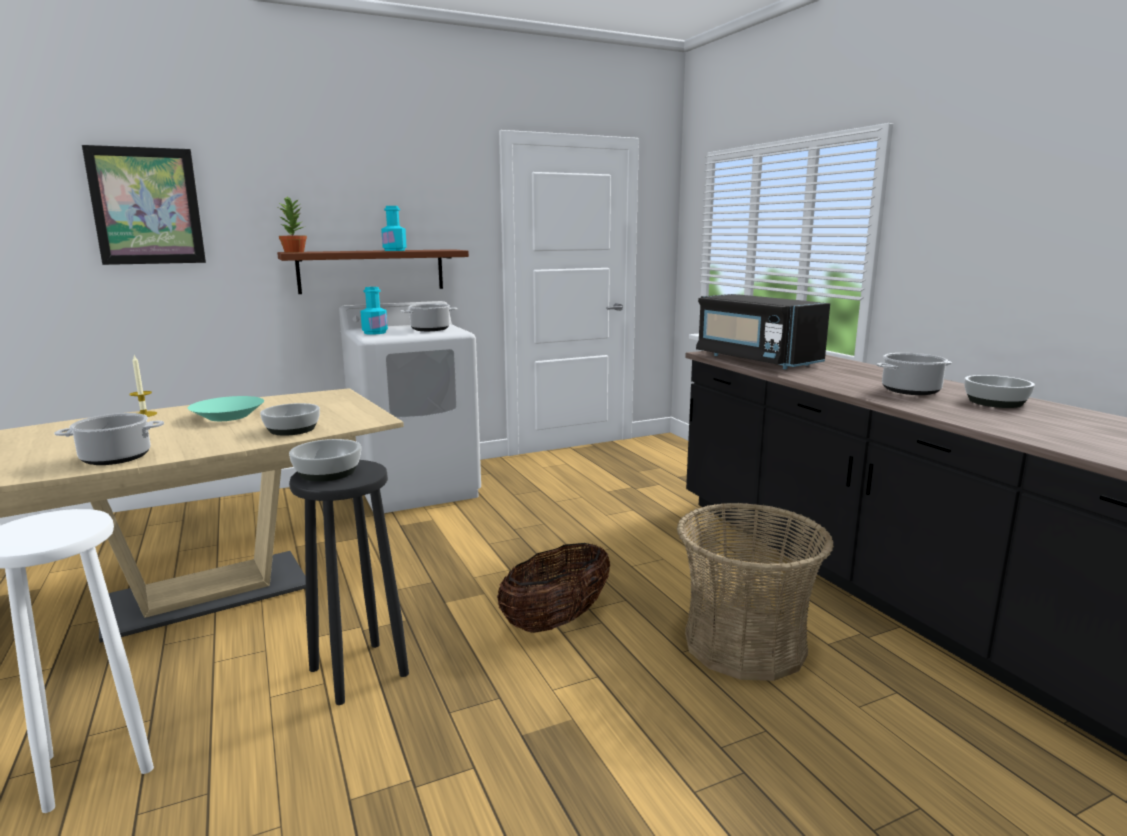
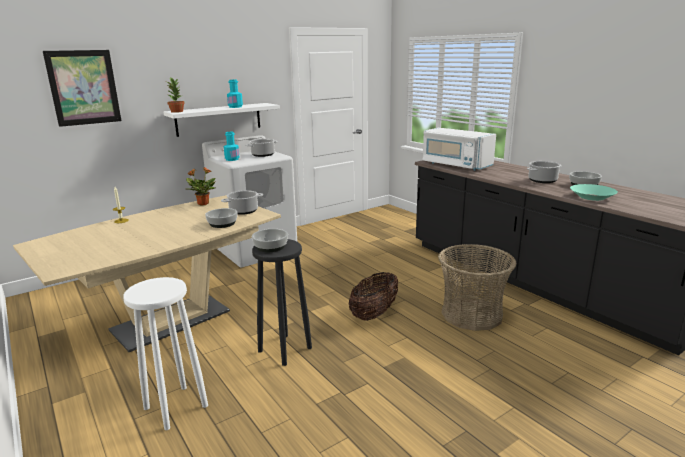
camera: 10 degrees left, 5 degrees up
cooking pot [54,413,164,465] -> cooking pot moved to [221,190,263,215]
turquoise bowl [188,396,264,421] -> turquoise bowl moved to [570,184,618,201]
brown shelf [277,249,469,294] -> white shelf [163,103,280,137]
black microwave [696,294,830,369] -> white microwave [423,128,496,171]
none -> potted plant [186,167,216,205]

